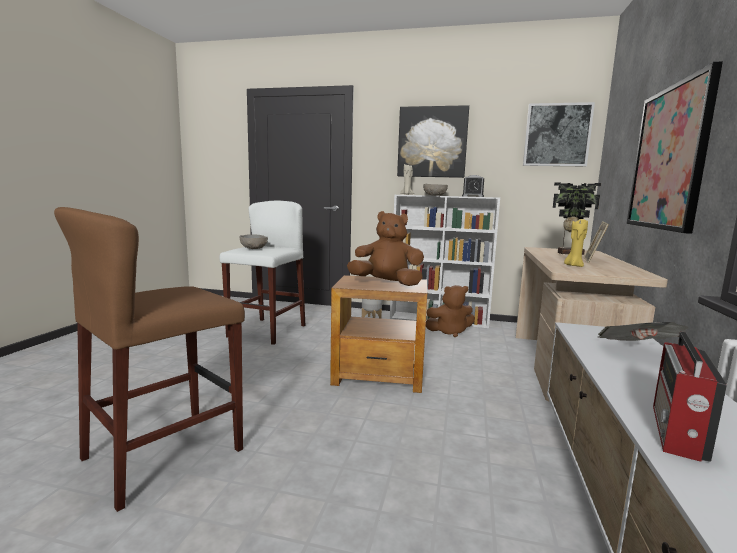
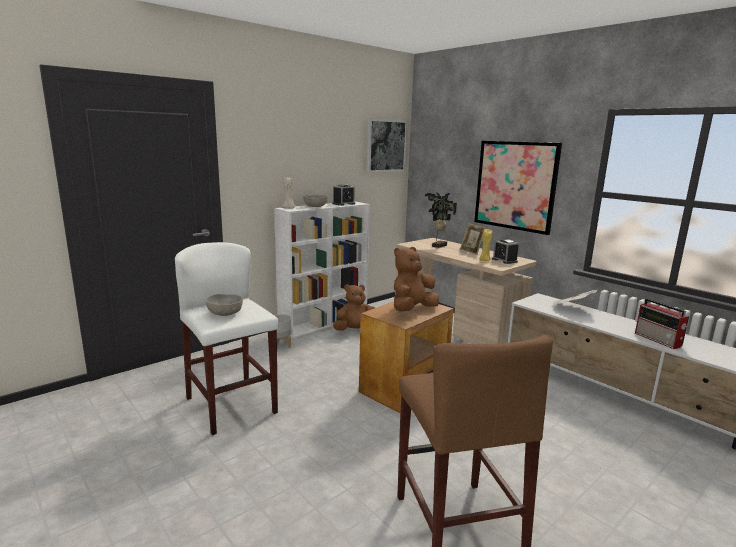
camera: 55 degrees left, 5 degrees up
picture [397,105,469,178] -> none
brown plush toy [426,285,475,337] -> brown plush toy turned 135 degrees counterclockwise [333,284,375,331]
none -> alarm clock [492,239,519,264]

